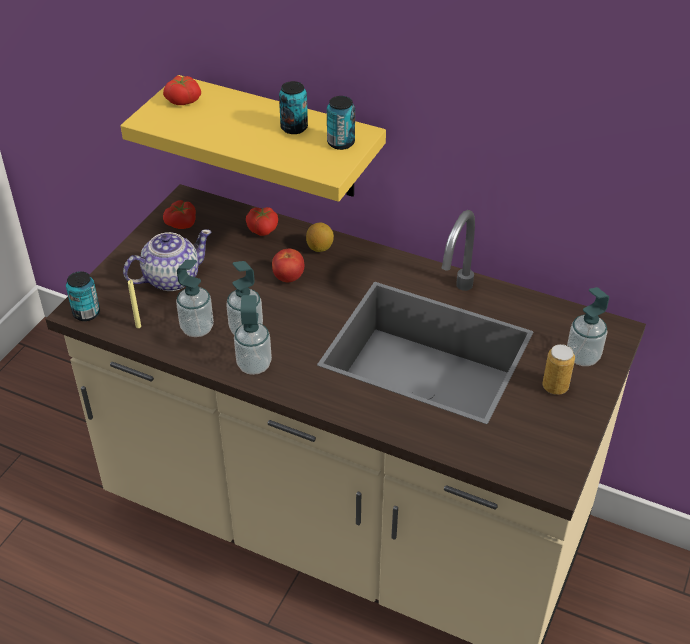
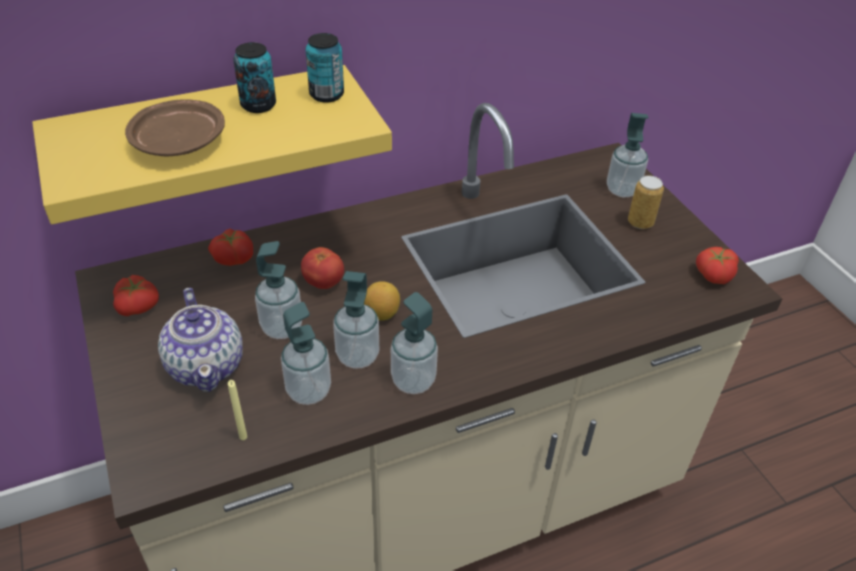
camera: 50 degrees left, 0 degrees up
can [66,271,100,321] -> none
teapot [123,229,212,291] -> teapot turned 150 degrees clockwise [158,288,243,392]
tomato [163,76,201,105] -> tomato moved to [696,247,739,284]
lemon [306,223,334,252] -> lemon moved to [364,281,400,321]
none -> brown plate [125,99,225,157]
none -> soap dispenser [255,241,302,339]

